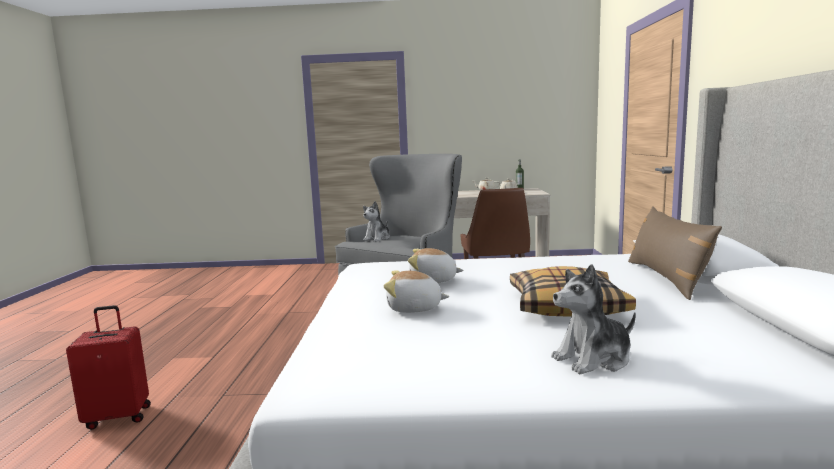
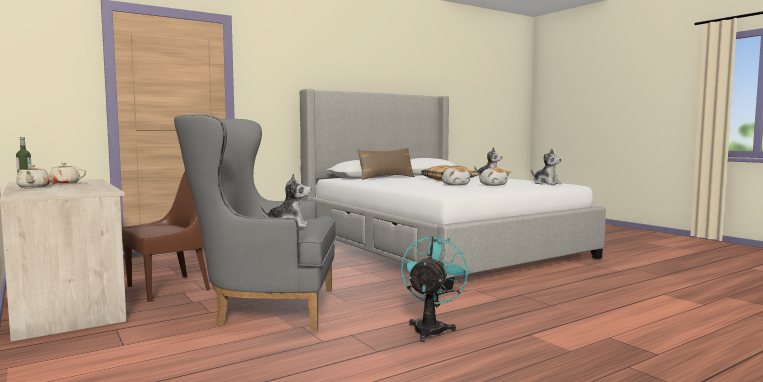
camera: 125 degrees left, 5 degrees down
red suitcase [66,305,151,430] -> none
none -> turquoise fan [401,235,470,342]
none -> plush toy [531,149,562,185]

